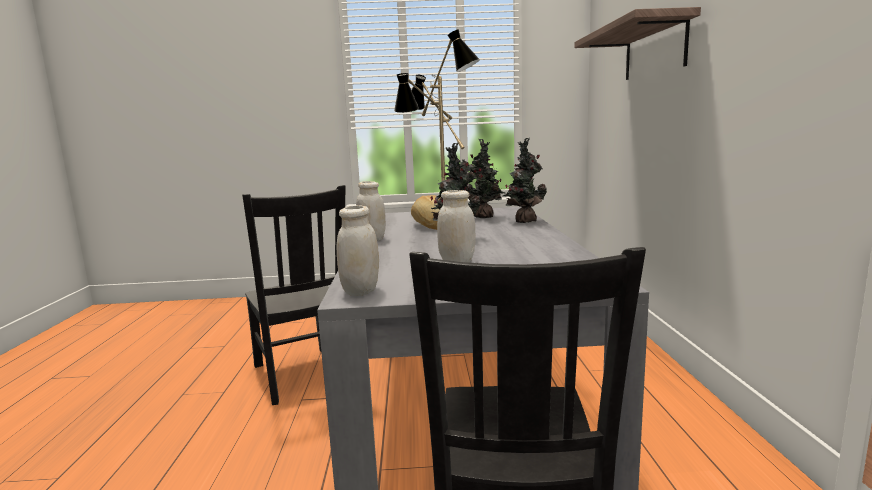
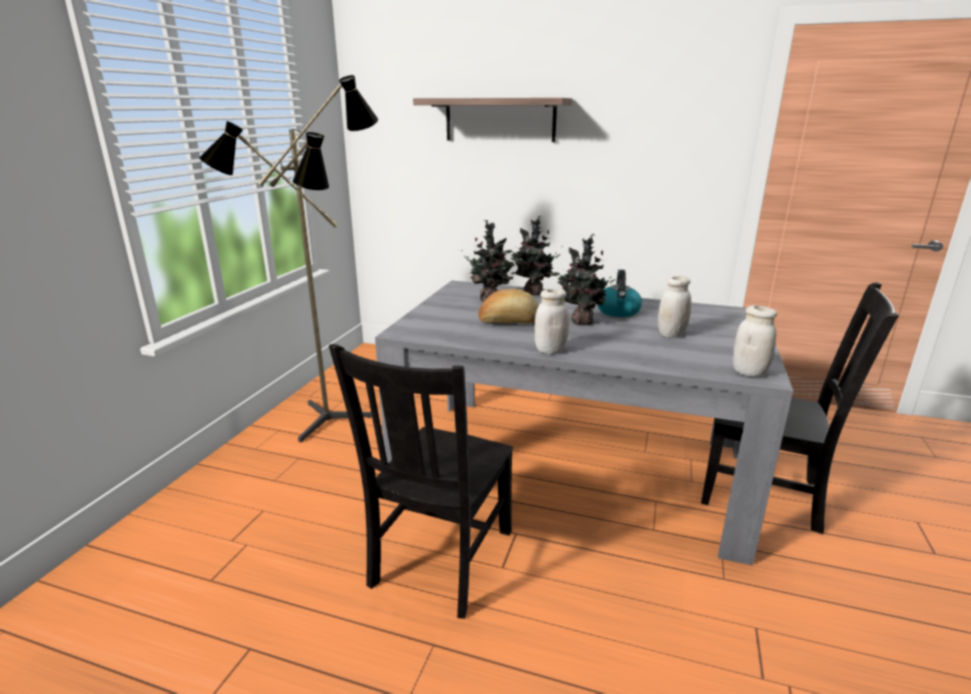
camera: 70 degrees left, 10 degrees up
black chair [242,185,346,405] -> black chair turned 120 degrees clockwise [329,344,513,619]
none -> kettle [597,270,642,317]

